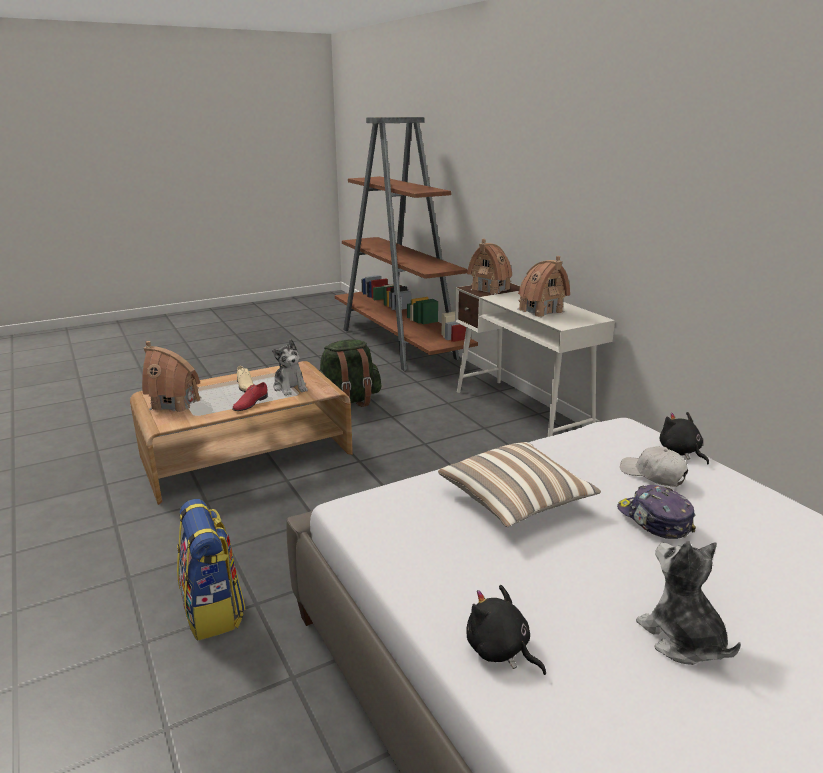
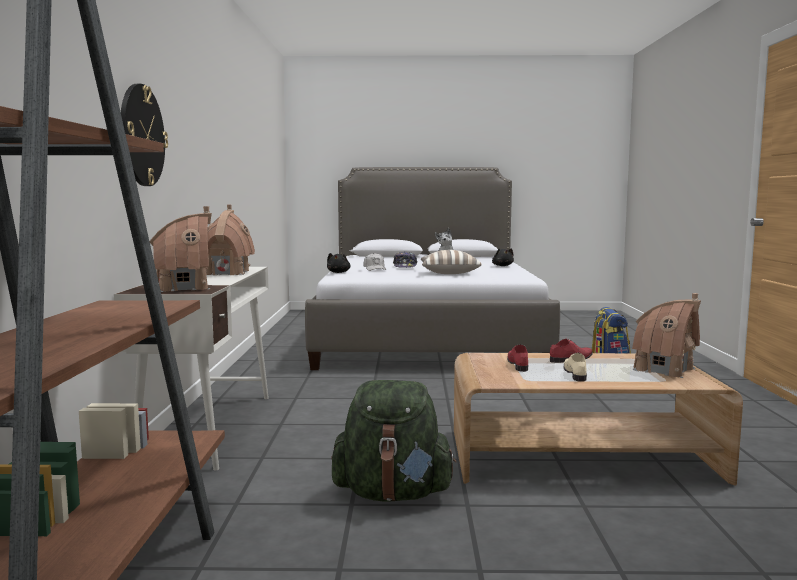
camera: 150 degrees left, 15 degrees down
plush toy [272,339,308,396] -> red shoe [507,344,528,372]
none -> wall clock [121,84,168,186]

